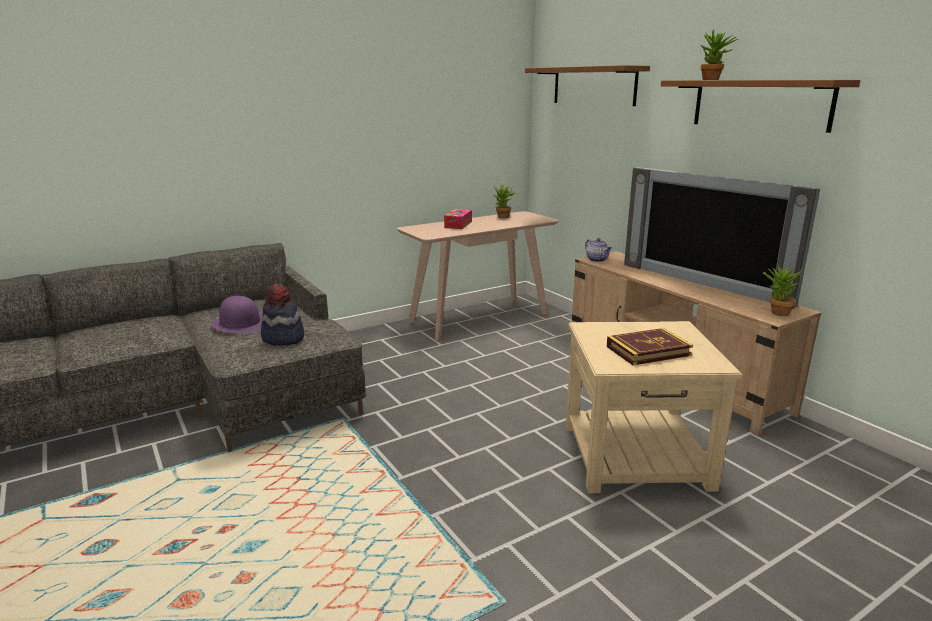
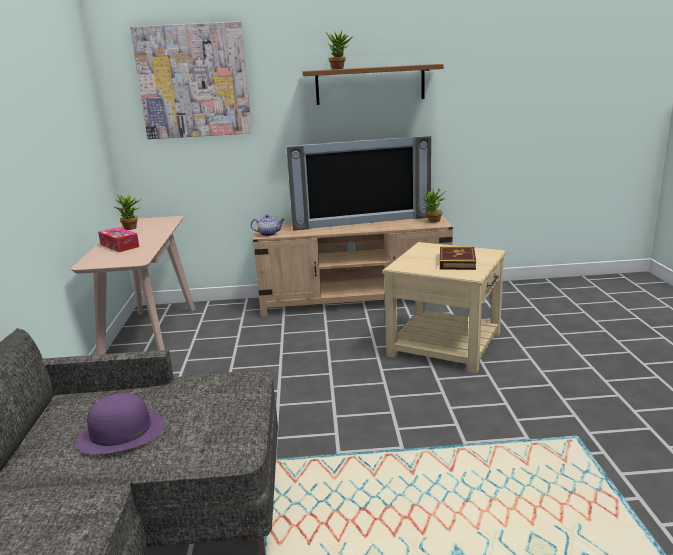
camera: 60 degrees left, 0 degrees up
hat [261,283,304,346] -> none
brown shelf [525,65,650,106] -> picture [130,21,252,139]

